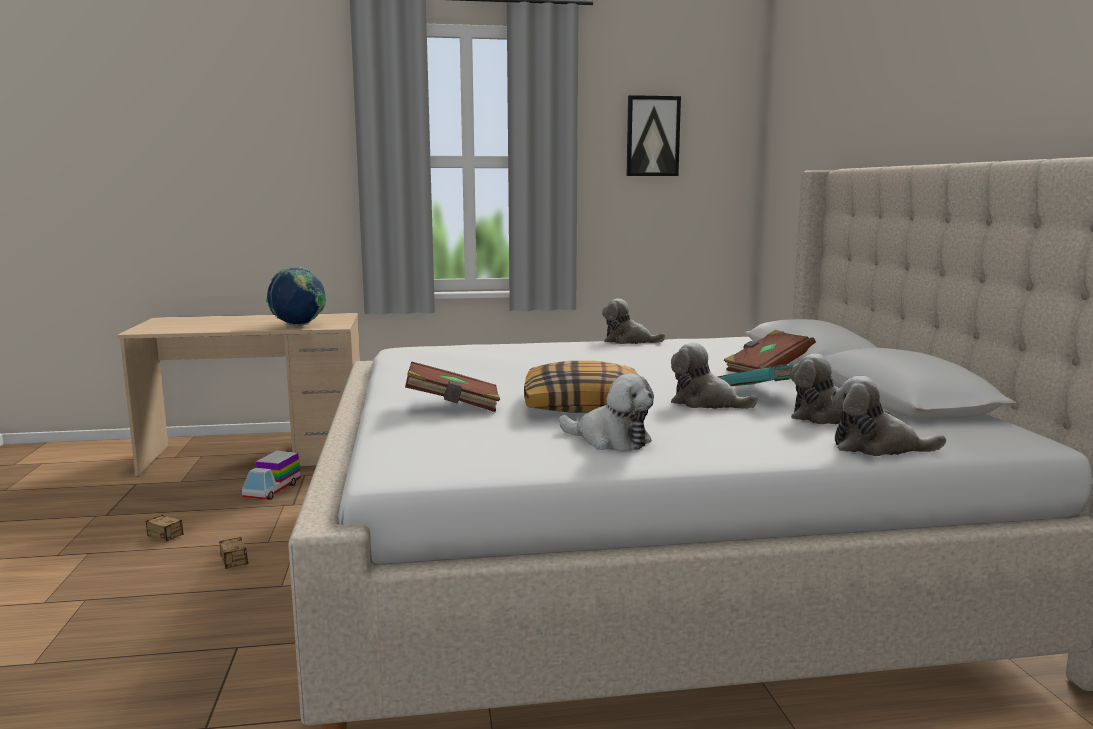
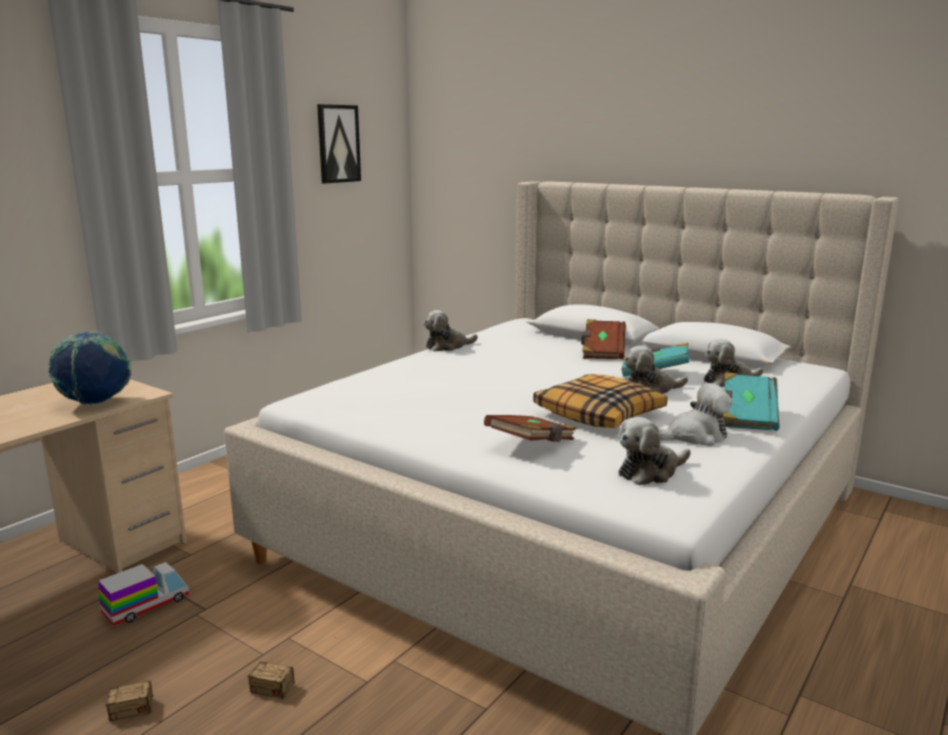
camera: 45 degrees left, 5 degrees up
toy truck [242,451,301,500] -> toy truck turned 105 degrees counterclockwise [98,562,189,626]
plush toy [831,375,946,456] -> plush toy moved to [619,417,691,485]
none -> turquoise book [723,372,780,431]

